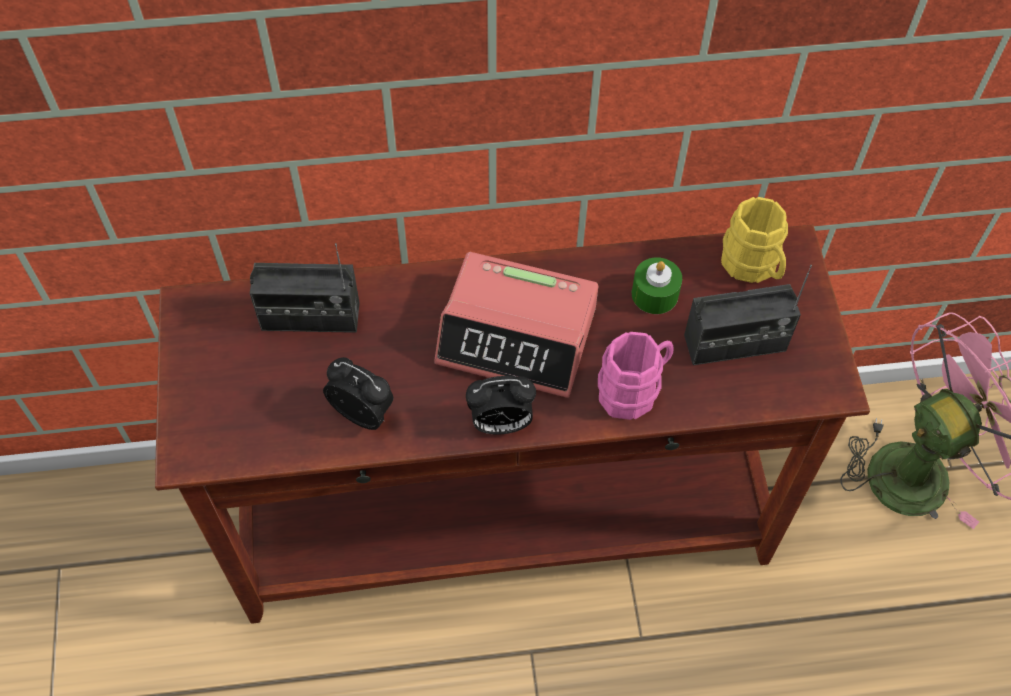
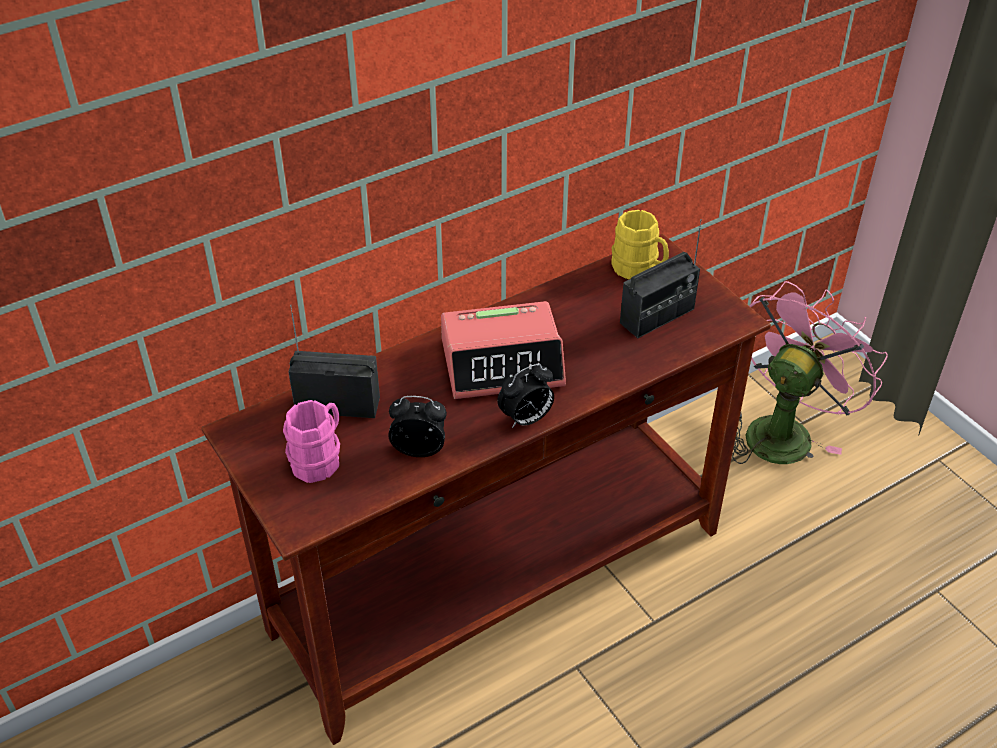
camera: 25 degrees left, 15 degrees down
radio [250,243,359,333] -> radio turned 150 degrees counterclockwise [289,305,380,418]
pink mug [598,332,674,420] -> pink mug moved to [283,400,340,483]
green candle [632,257,682,314] -> none

